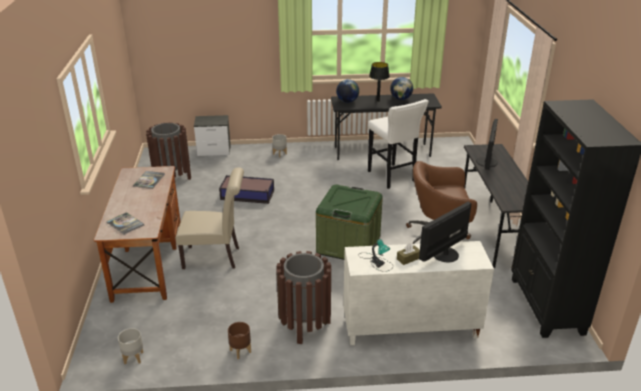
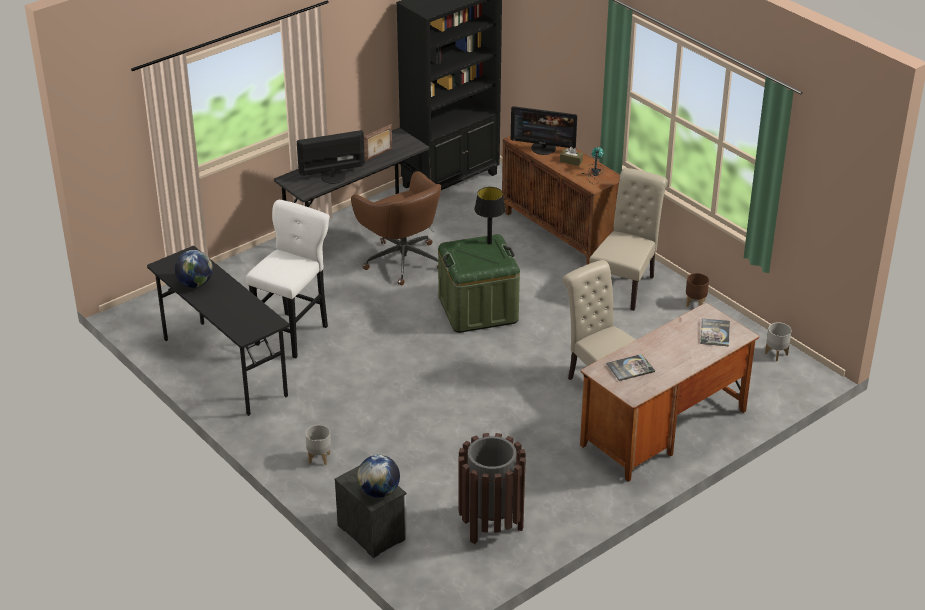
camera: 125 degrees left, 5 degrees up
storage box [219,175,274,204] -> none
brown trash can [276,251,331,344] -> beige chair [589,168,668,311]
globe [336,79,359,103] -> globe moved to [357,455,400,498]
white cabinet [343,241,494,345] -> brown cabinet [502,136,620,264]
black table lamp [369,62,390,102] -> black table lamp moved to [474,187,506,245]
none -> picture frame [364,124,392,161]

